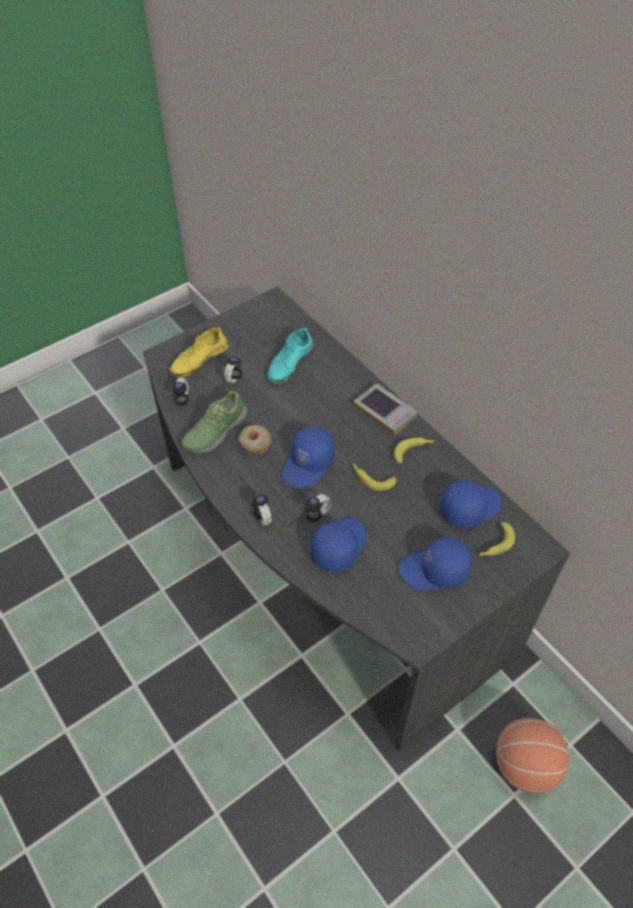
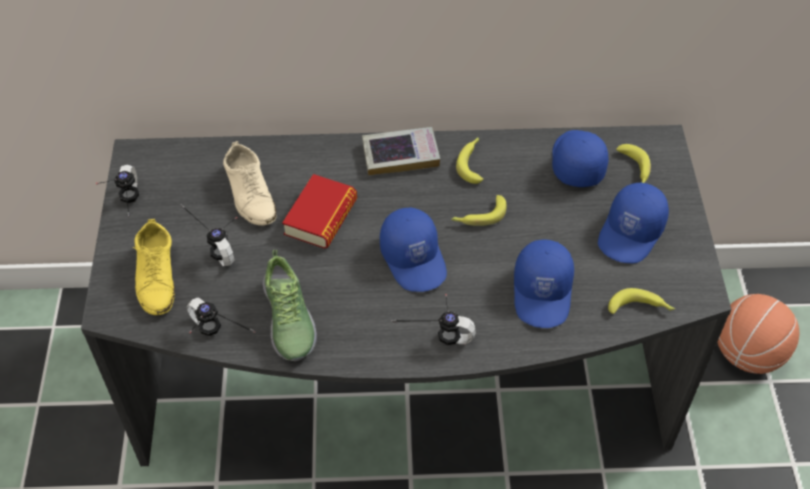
camera: 55 degrees left, 0 degrees up
donut [239,425,271,454] -> none
turquoise shoe [268,327,313,383] -> beige shoe [223,141,276,226]
headphones [284,491,331,531] -> headphones moved to [96,165,139,217]
blue cap [311,517,367,573] -> blue cap turned 150 degrees counterclockwise [514,239,574,328]
none -> book [282,174,357,249]
none -> banana [608,288,675,314]

